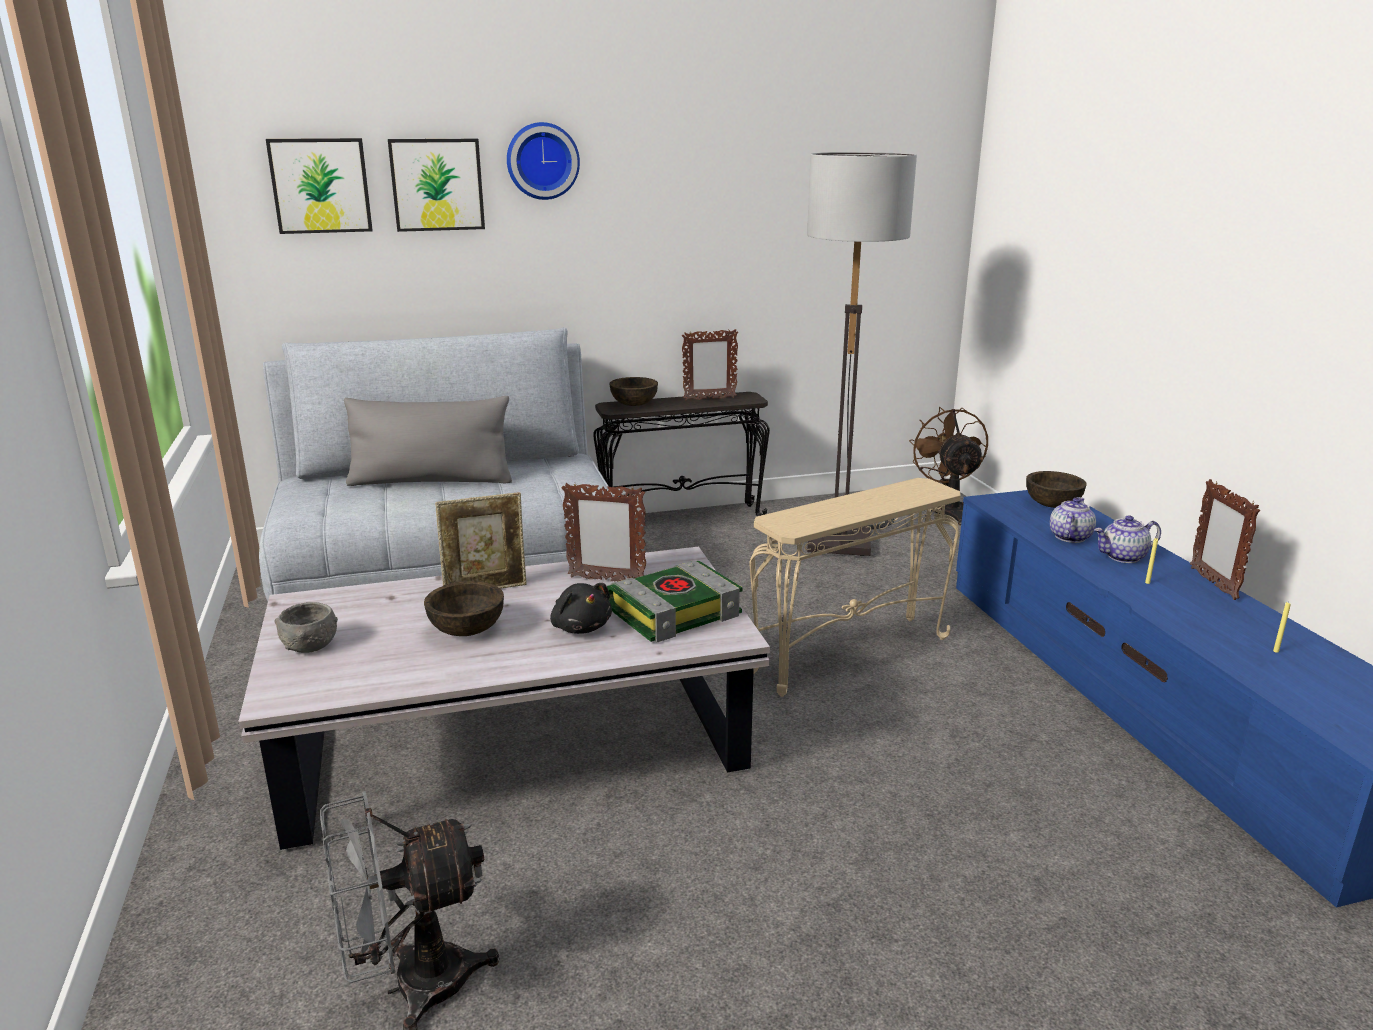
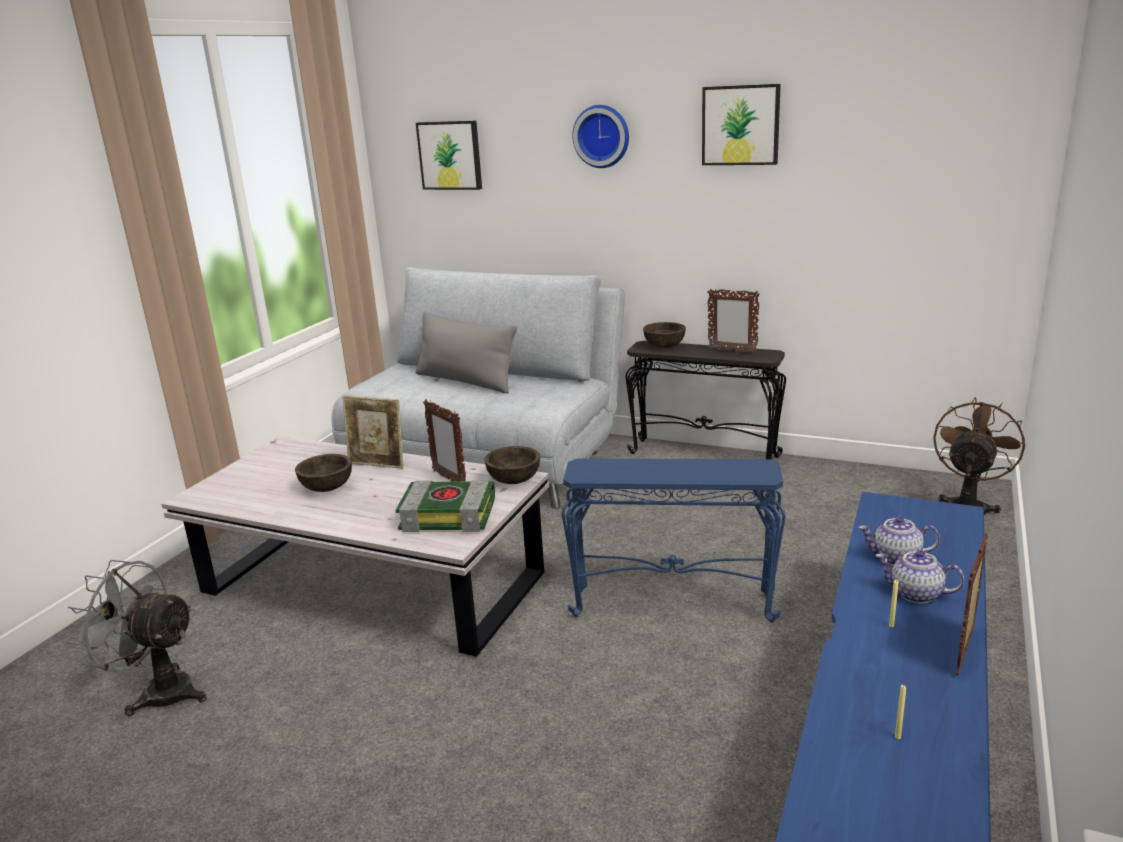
camera: 40 degrees right, 0 degrees up
grey bowl [275,602,338,653] -> none
picture [388,139,485,232] -> picture moved to [702,84,781,165]
black plush toy [550,583,612,634] -> none
beige side table [750,478,961,697] -> blue side table [562,459,786,623]
floor lamp [807,152,917,556] -> none
brown bowl [1026,471,1087,508] -> brown bowl moved to [485,446,540,484]
teapot [1050,497,1096,543] -> teapot turned 150 degrees counterclockwise [859,517,940,565]

